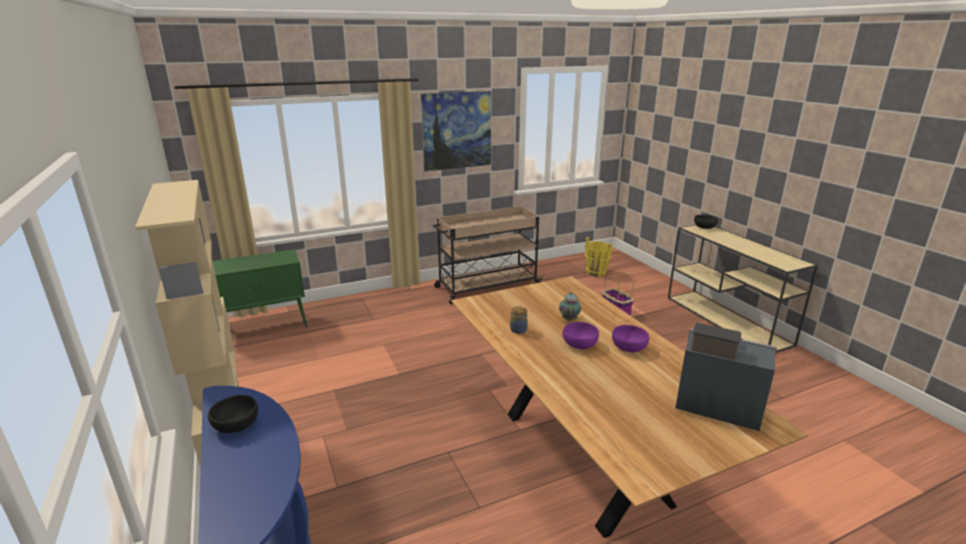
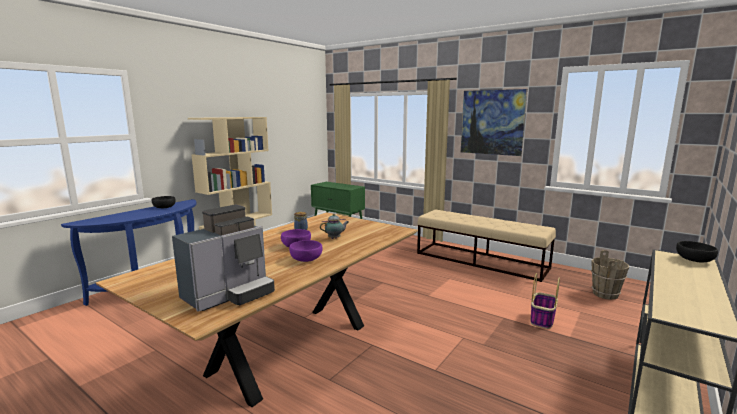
camera: 60 degrees right, 10 degrees down
beige cart [433,206,543,304] -> beige bench [417,210,556,282]
yellow bucket [585,237,613,277] -> brown bucket [591,250,629,300]
coffee machine [675,323,777,431] -> coffee machine turned 45 degrees clockwise [172,205,275,312]

